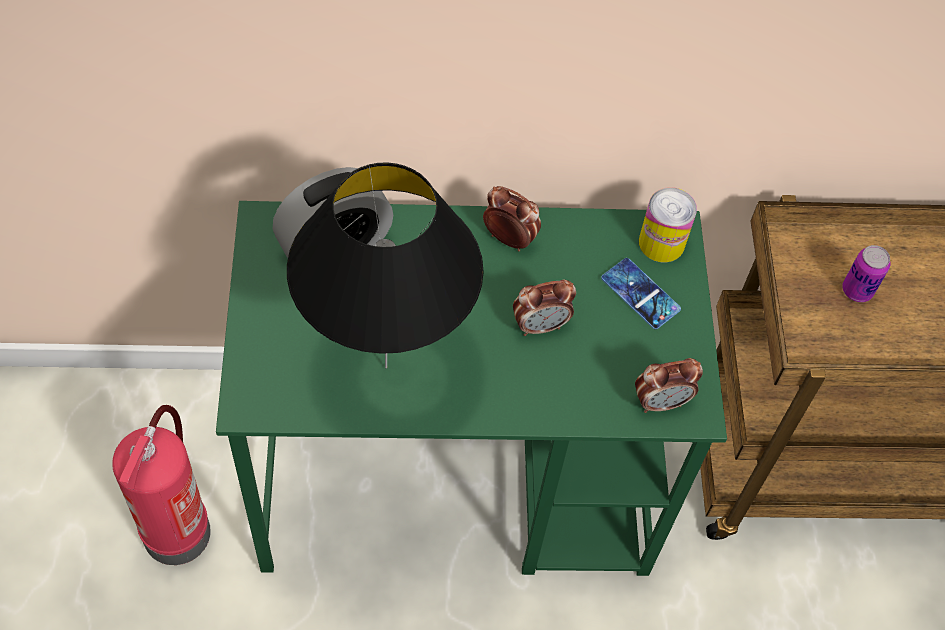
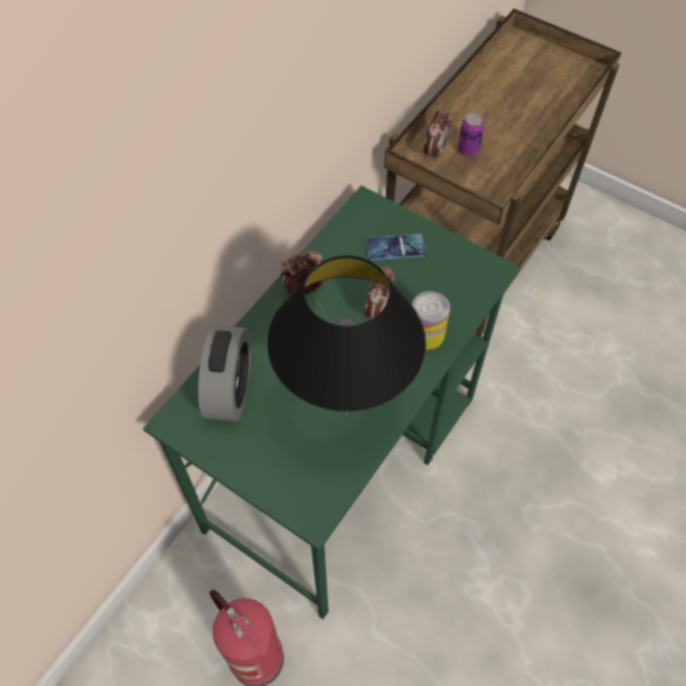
camera: 50 degrees left, 0 degrees up
alarm clock [635,358,703,413] -> alarm clock moved to [423,106,450,162]
can [639,187,697,263] -> can moved to [412,291,450,350]

